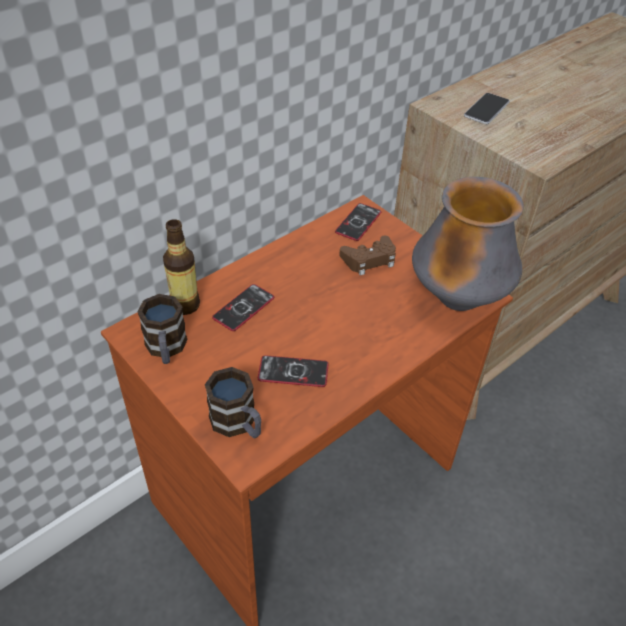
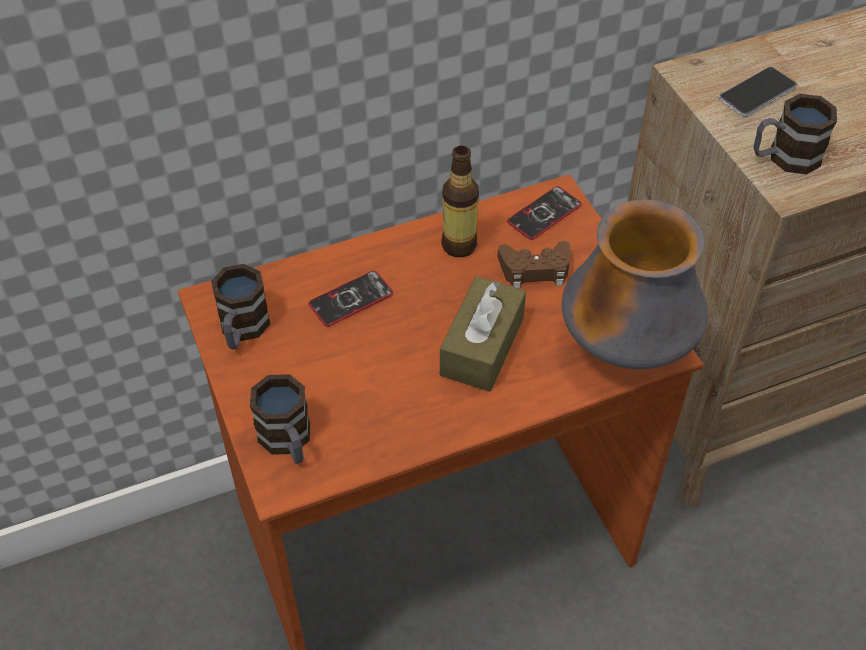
camera: 20 degrees right, 5 degrees up
bottle [163,219,200,315] -> bottle moved to [441,146,479,257]
phone [258,355,328,387] -> none
none -> brown tissue box [440,276,526,392]
none -> mug [753,94,837,174]

